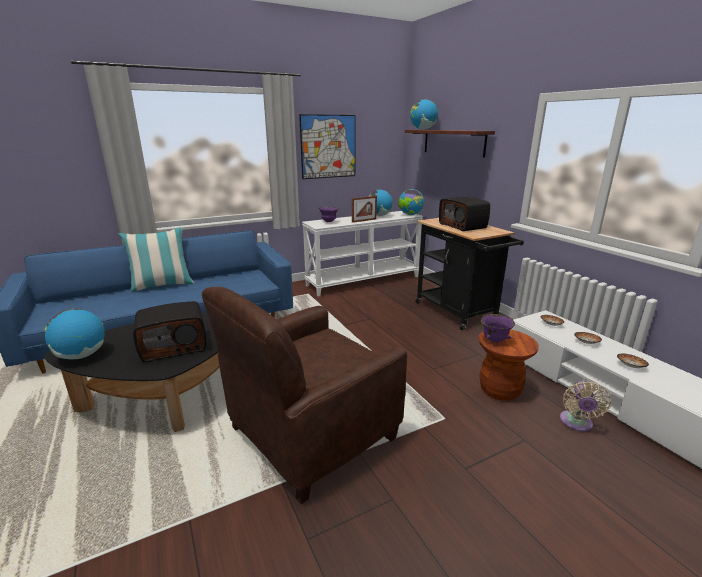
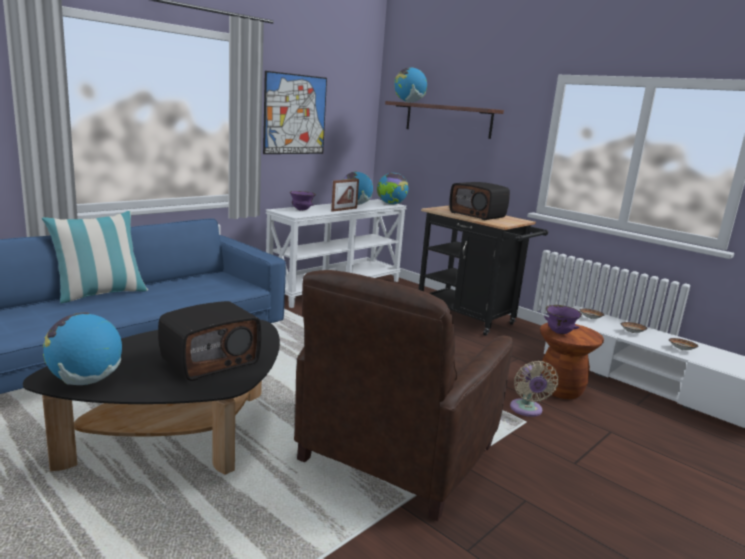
camera: 20 degrees left, 5 degrees down
beige fan [560,381,611,432] -> beige fan moved to [510,361,558,417]

